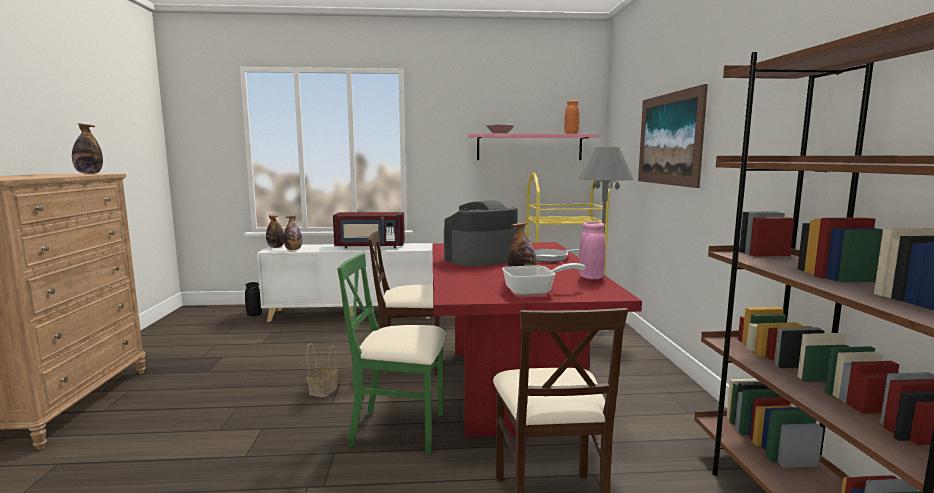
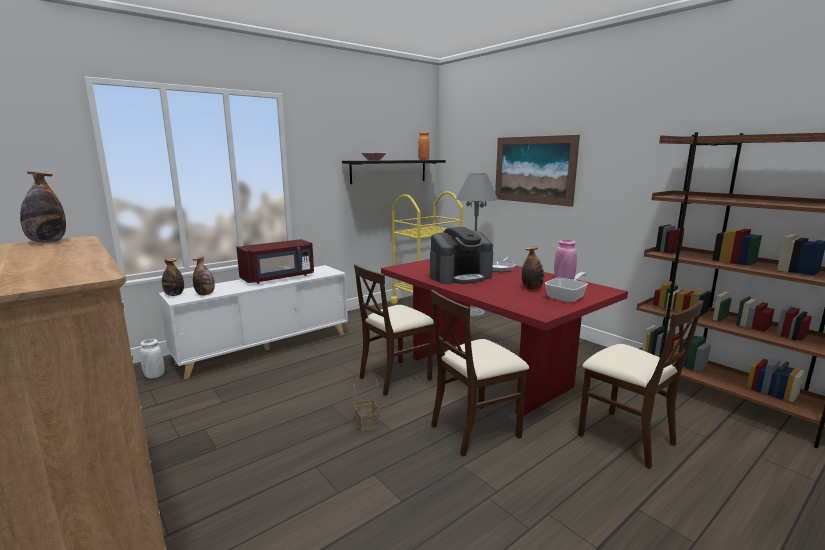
camera: 35 degrees left, 5 degrees up
black vase [245,282,262,316] -> white vase [140,339,165,378]
green chair [337,253,446,455] -> beige chair [431,290,529,457]
coffee machine [444,200,518,266] -> coffee machine turned 135 degrees counterclockwise [430,227,493,284]
pink shelf [468,133,600,160] -> black shelf [342,160,446,184]

